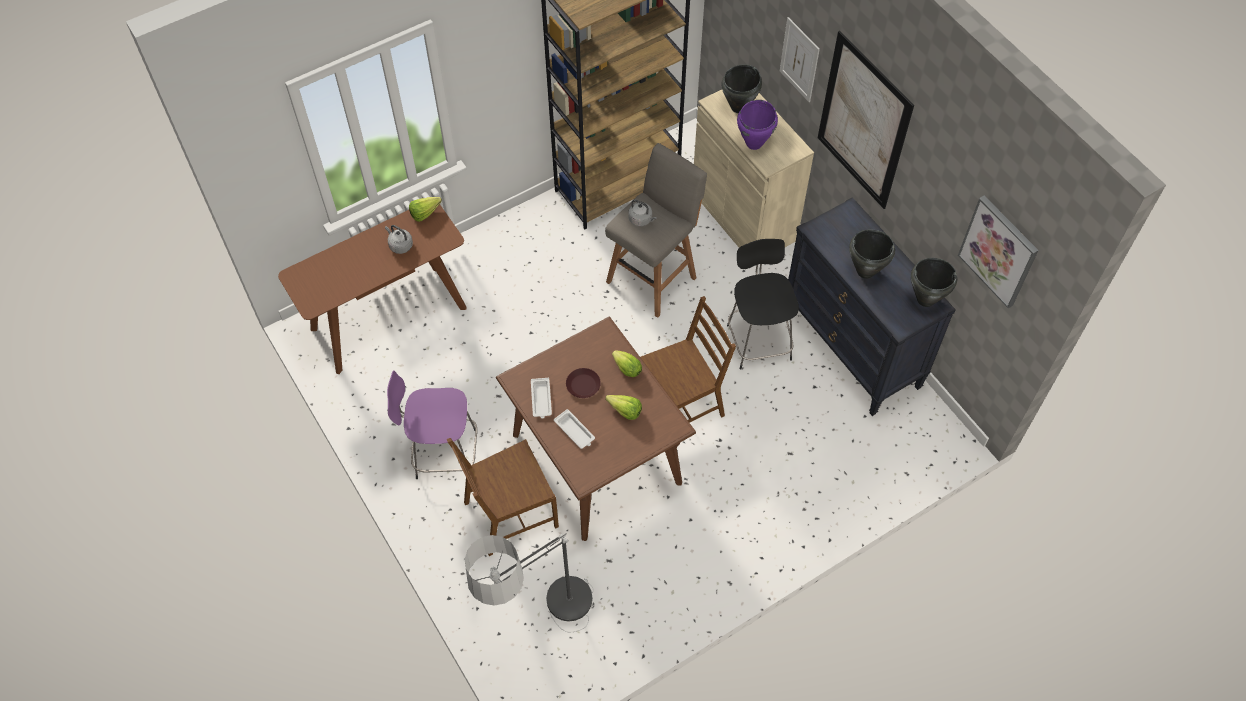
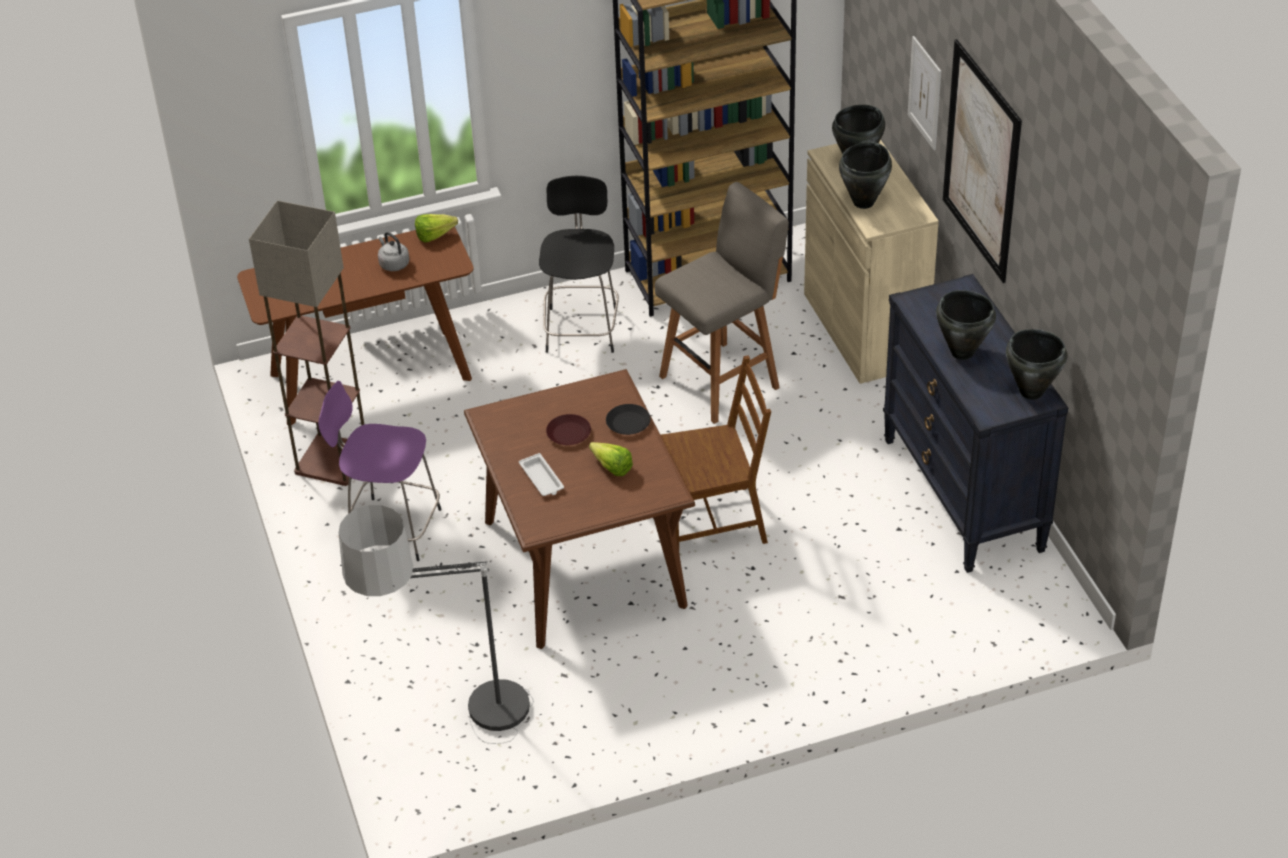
camera: 15 degrees right, 15 degrees down
brown chair [446,438,559,556] -> none
white tray [531,378,552,419] -> none
lettuce [612,350,642,377] -> black plate [606,404,651,435]
grey kettle [628,200,657,226] -> none
black stool [727,239,799,370] -> black stool moved to [539,176,619,353]
purple cooking pot [737,100,778,150] -> black cooking pot [839,142,892,209]
picture [958,196,1039,308] -> none
none -> floor lamp [249,201,364,486]

